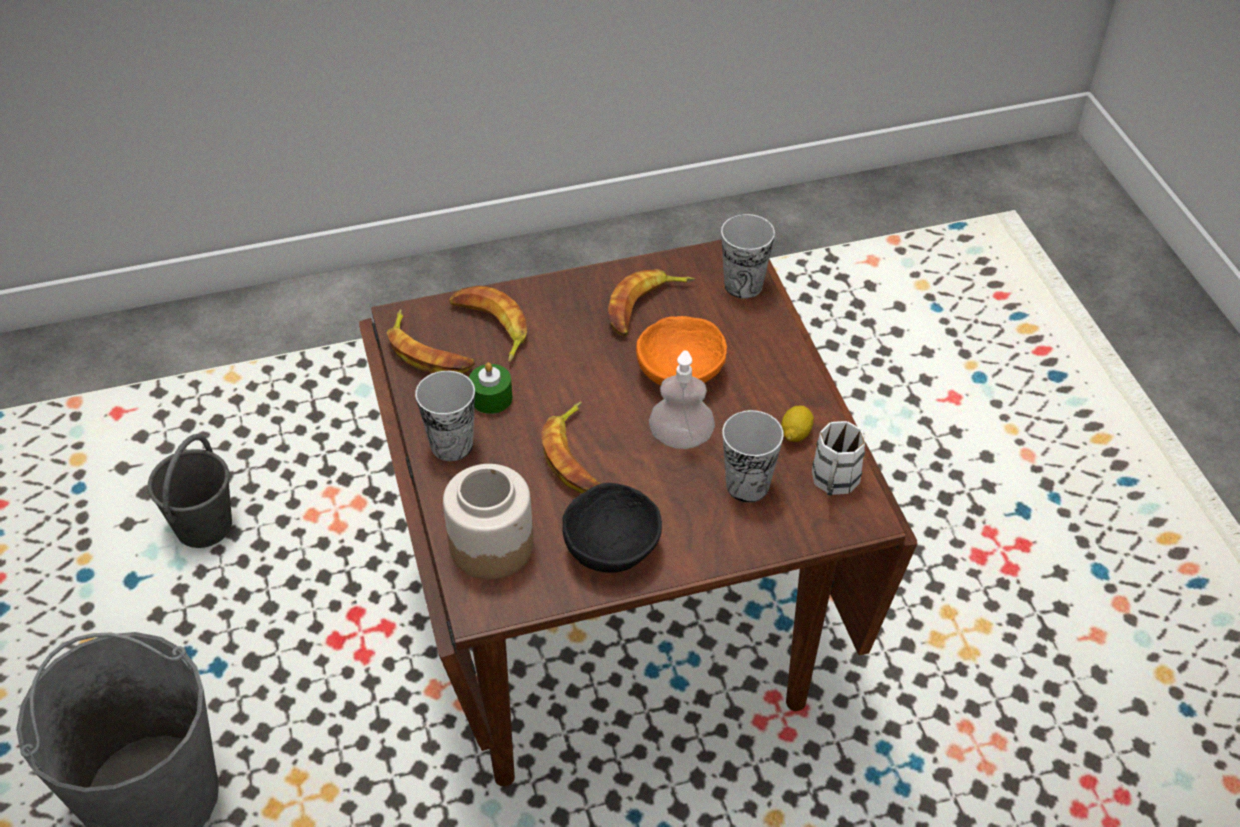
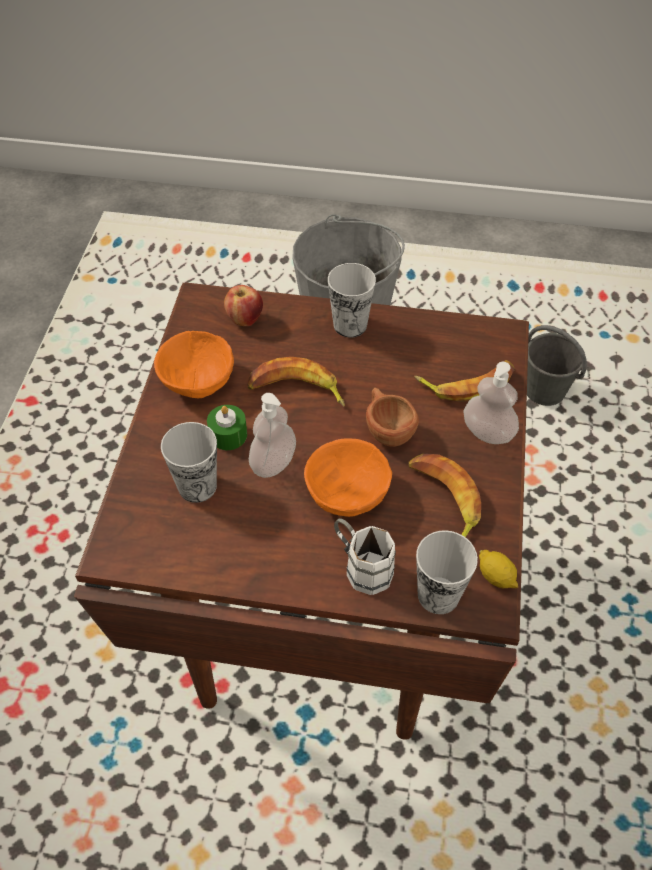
camera: 115 degrees right, 5 degrees up
banana [387,309,475,374] -> none
jar [443,464,534,579] -> apple [224,285,263,326]
green candle [469,363,512,414] -> green candle moved to [207,405,247,450]
black bowl [562,483,662,572] -> orange bowl [154,331,234,399]
lemon [781,406,814,442] -> lemon moved to [479,550,518,588]
white mug [812,421,865,496] -> white mug moved to [334,518,396,595]
none -> brown cup [366,388,419,447]
none -> soap dispenser [463,362,519,444]

